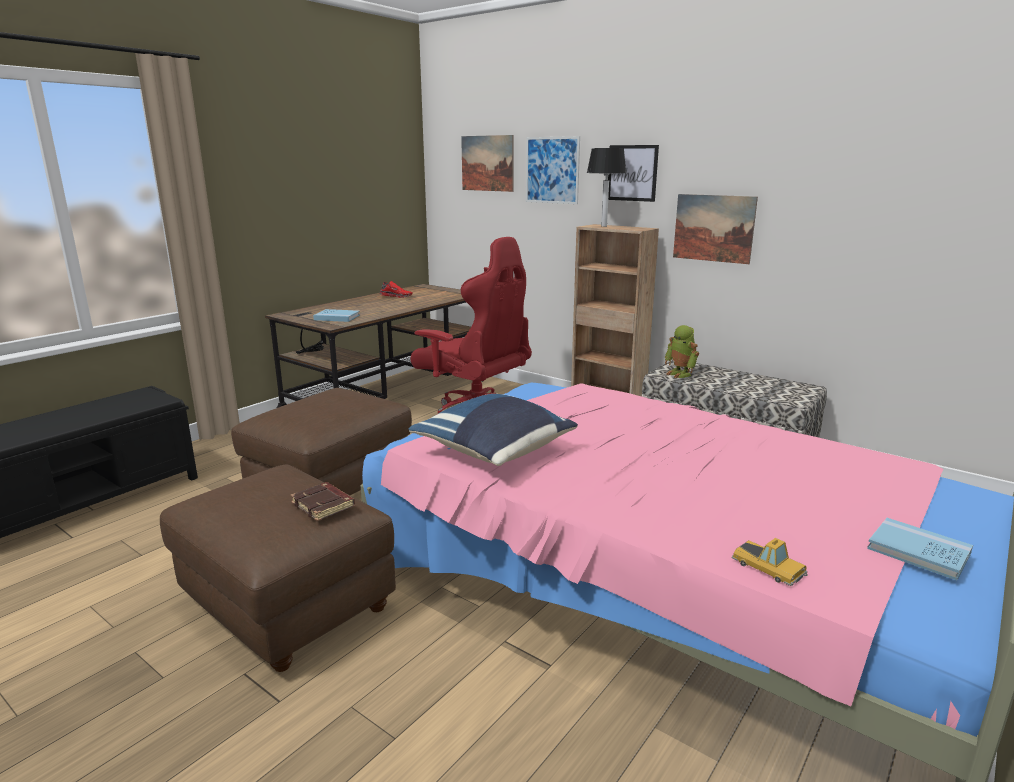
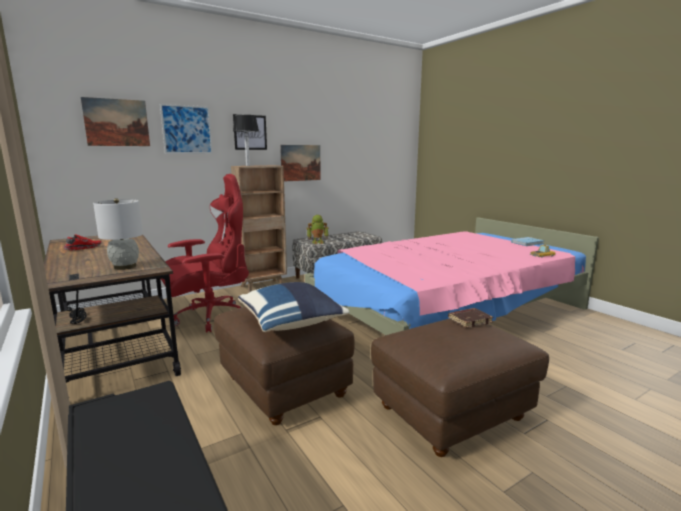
camera: 70 degrees left, 5 degrees down
blue book [313,309,360,322] -> white table lamp [93,198,143,270]
blue pillow [409,394,578,466] -> blue pillow moved to [238,282,349,332]

